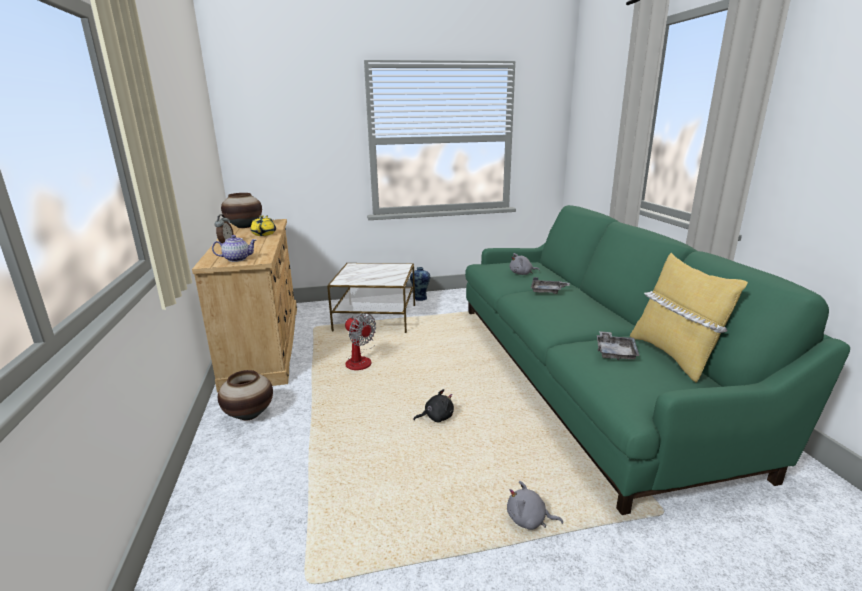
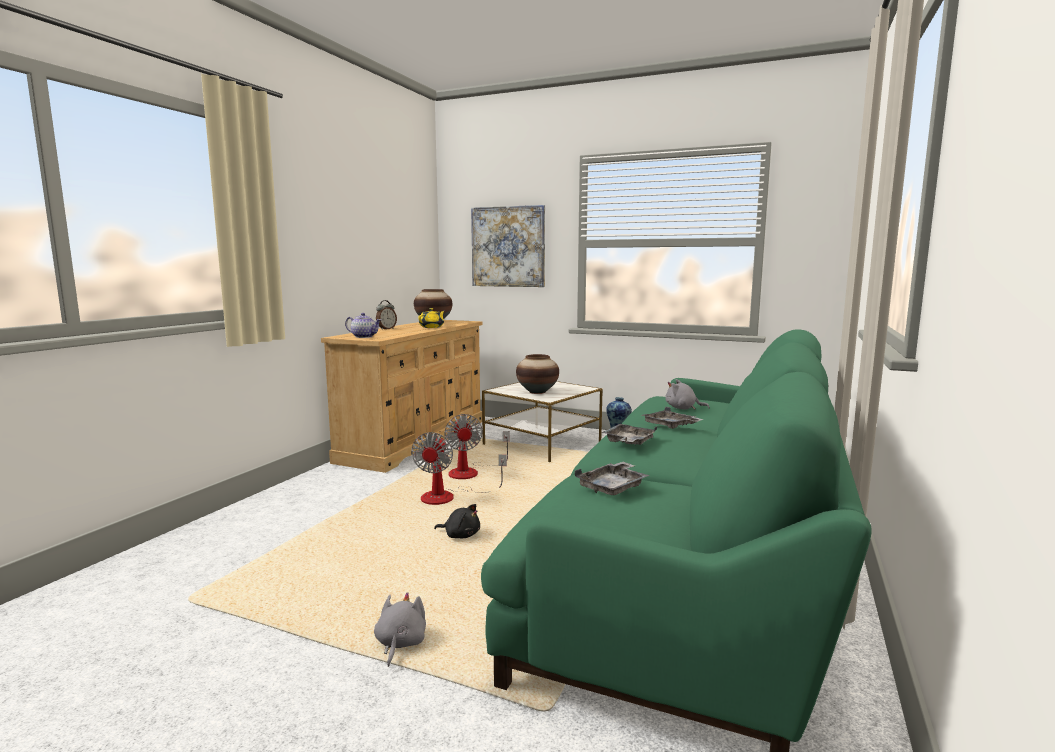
camera: 35 degrees right, 10 degrees down
vase [218,370,273,420] -> vase moved to [516,354,559,394]
grey plush toy [507,481,563,530] -> grey plush toy turned 45 degrees clockwise [374,592,426,667]
yellow pillow [630,253,748,383] -> none
none -> fan [411,432,507,505]
none -> picture [471,205,545,287]
none -> grey tray [602,424,657,445]

